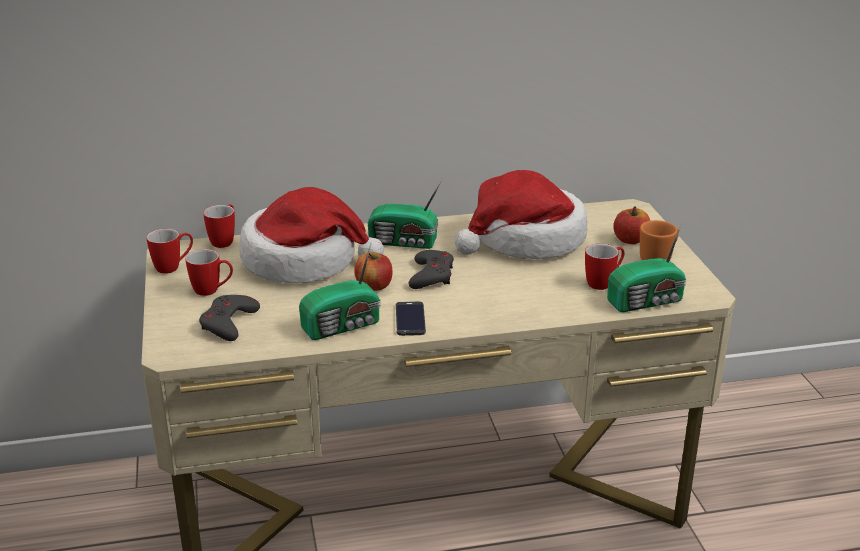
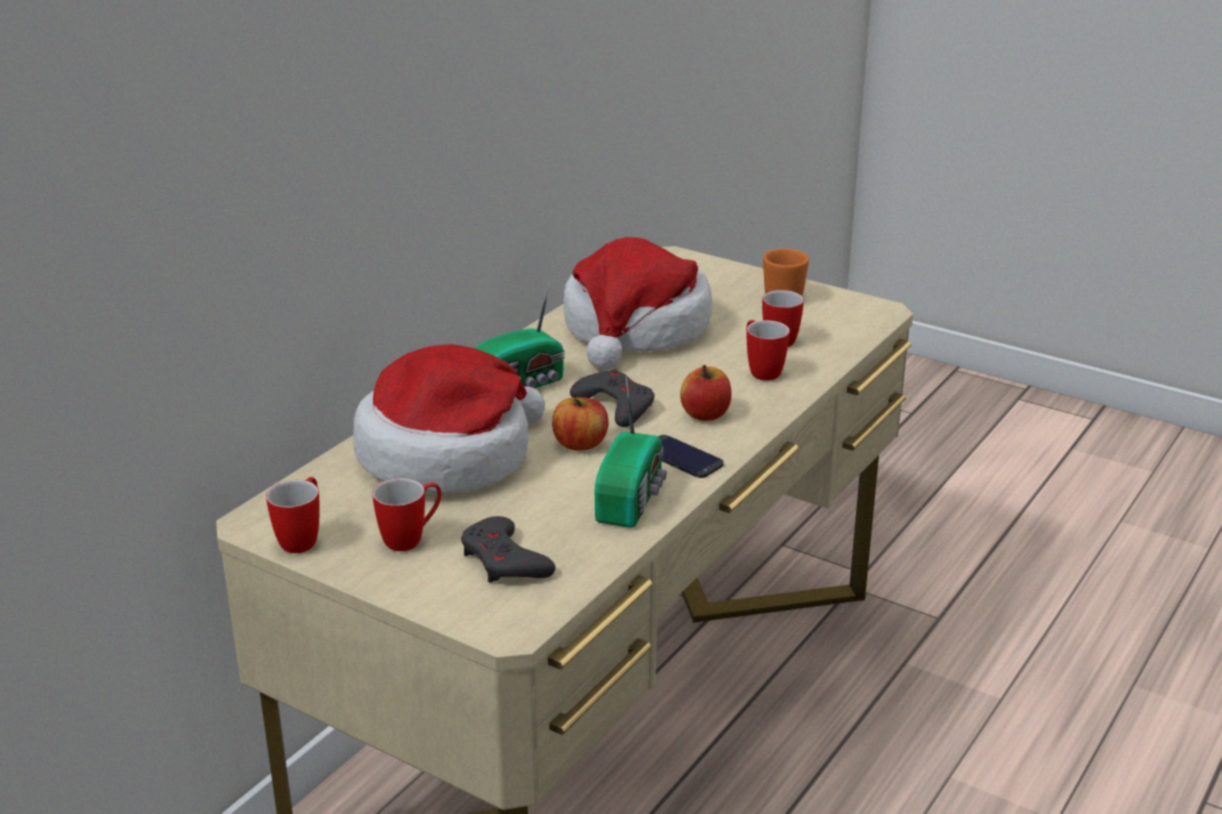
camera: 45 degrees left, 0 degrees up
mug [203,204,235,248] -> mug moved to [746,320,790,380]
radio [607,224,687,312] -> none
apple [613,206,650,244] -> apple moved to [680,365,732,421]

